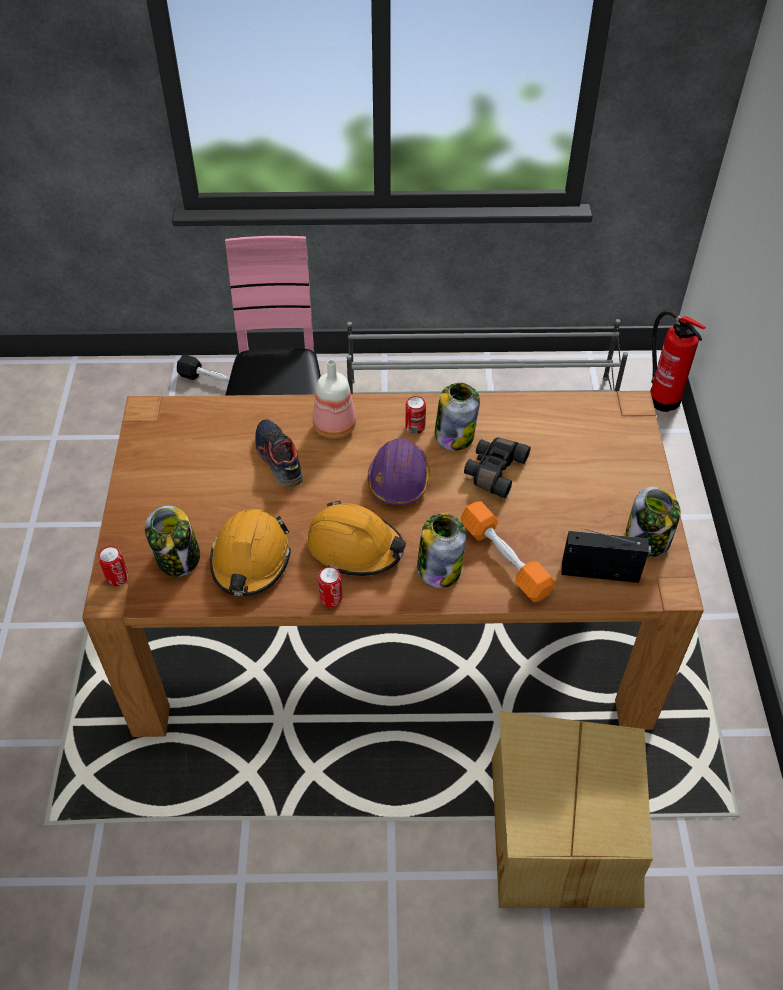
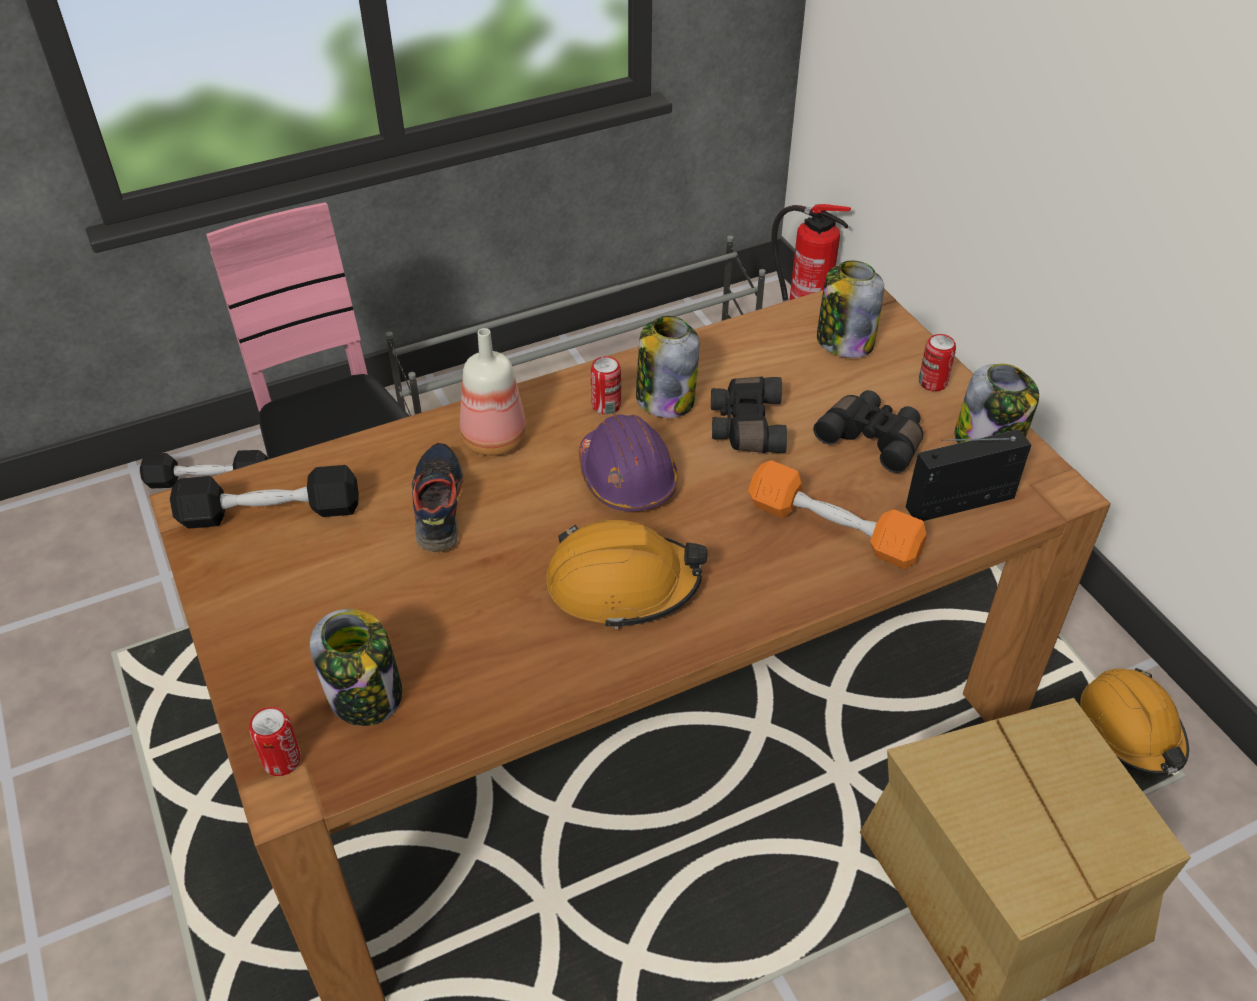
camera: 25 degrees left, 5 degrees down
orange hard hat [210,509,291,596] -> orange hard hat moved to [1080,668,1189,776]
shoe [255,419,303,487] -> shoe turned 45 degrees clockwise [412,443,463,552]
can [318,567,343,607] -> can moved to [919,334,956,391]
jar [417,514,466,588] -> jar moved to [817,260,884,358]
none -> black dumbbell [170,465,359,529]
none -> black binoculars [813,390,923,473]

